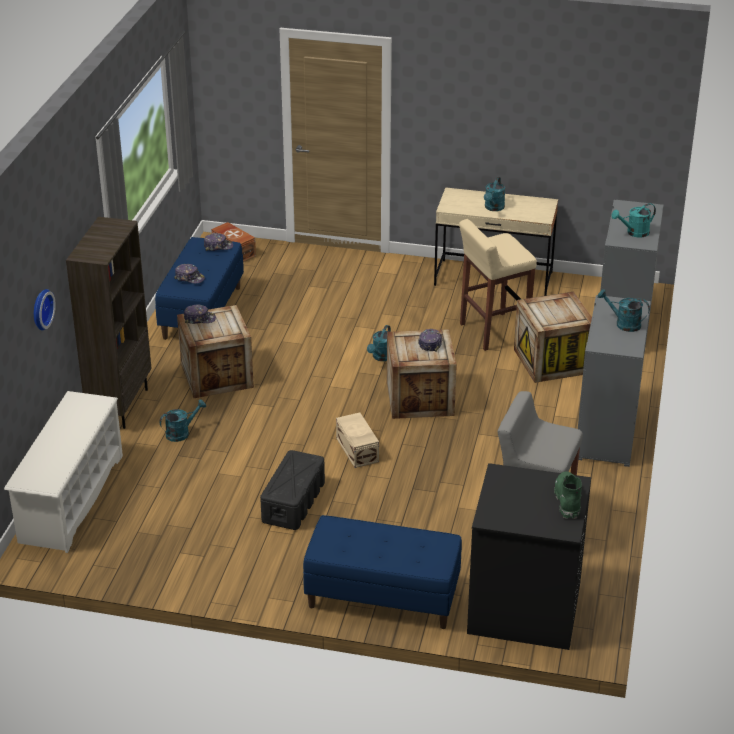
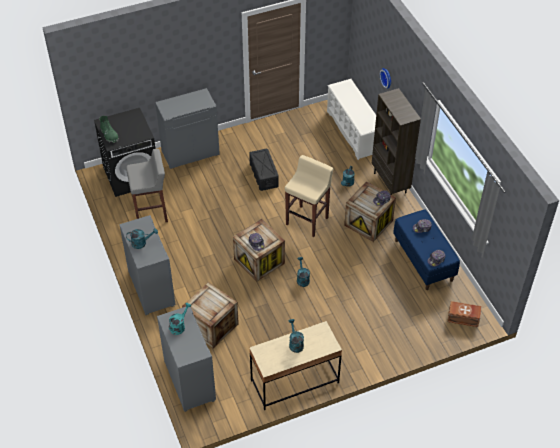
camera: 145 degrees right, 15 degrees up
blue bench [303,515,462,629] -> grey cabinet [155,88,220,169]
beige storage box [336,413,379,468] -> none
beige stool [459,219,537,351] -> beige stool moved to [285,155,334,237]

